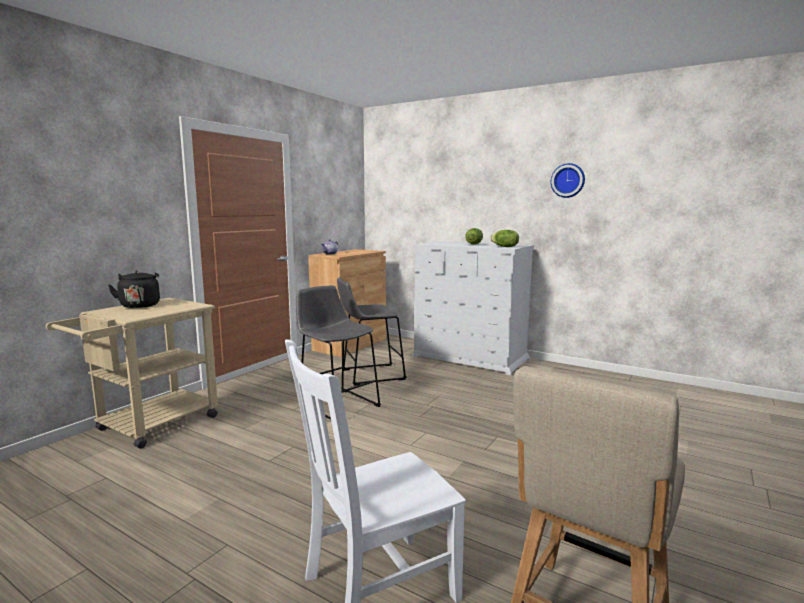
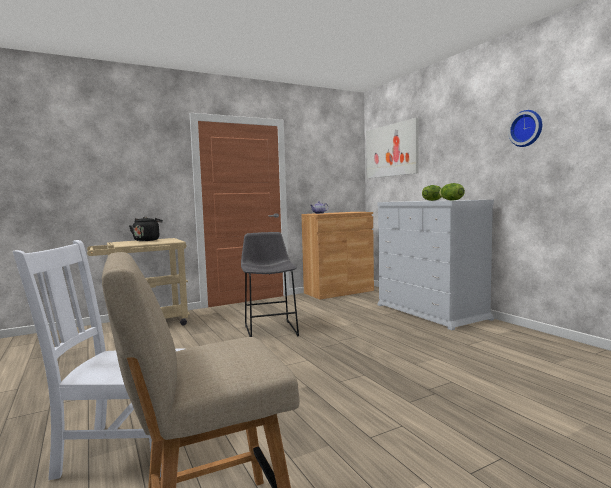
camera: 30 degrees right, 5 degrees down
grey stool [337,277,406,386] -> none
none -> picture [366,118,419,178]

